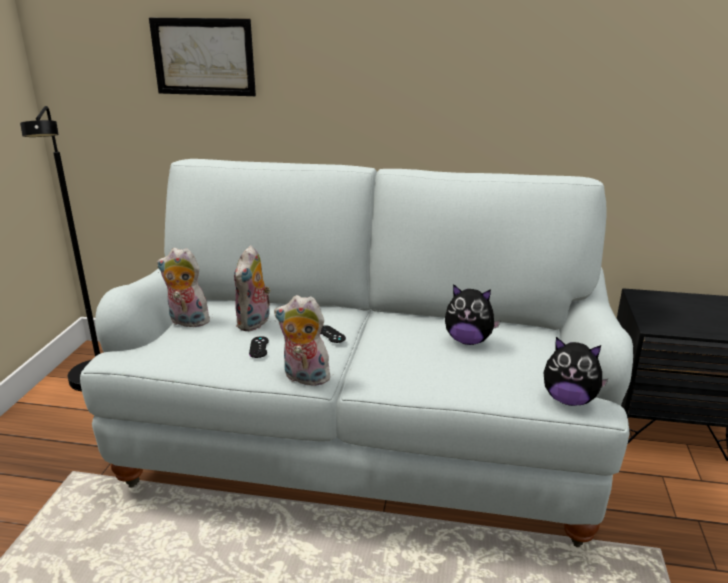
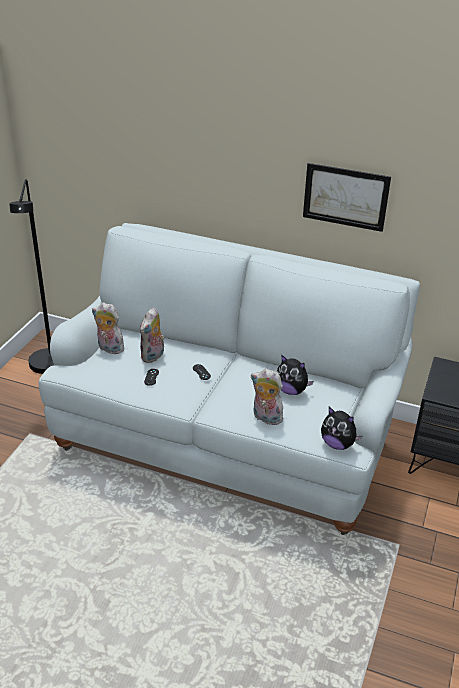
camera: 10 degrees right, 10 degrees up
picture [149,18,256,96] -> picture moved to [303,163,391,232]
plush toy [274,295,330,386] -> plush toy moved to [251,369,283,425]

